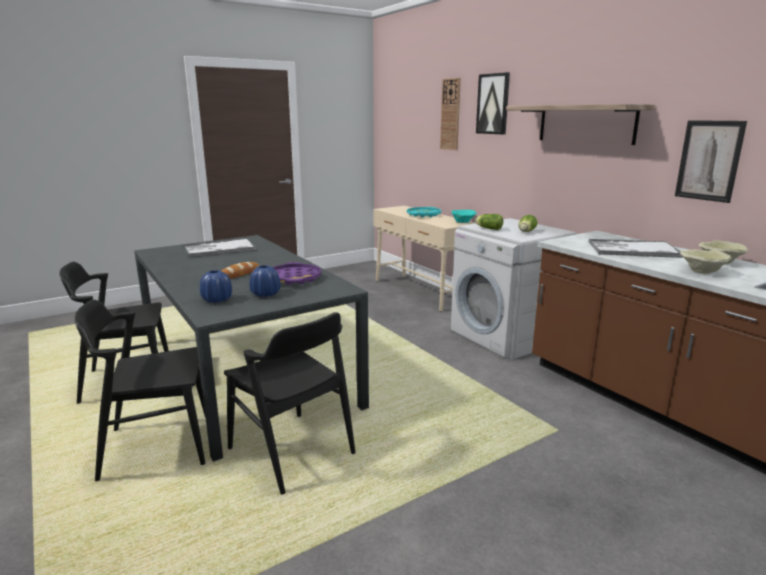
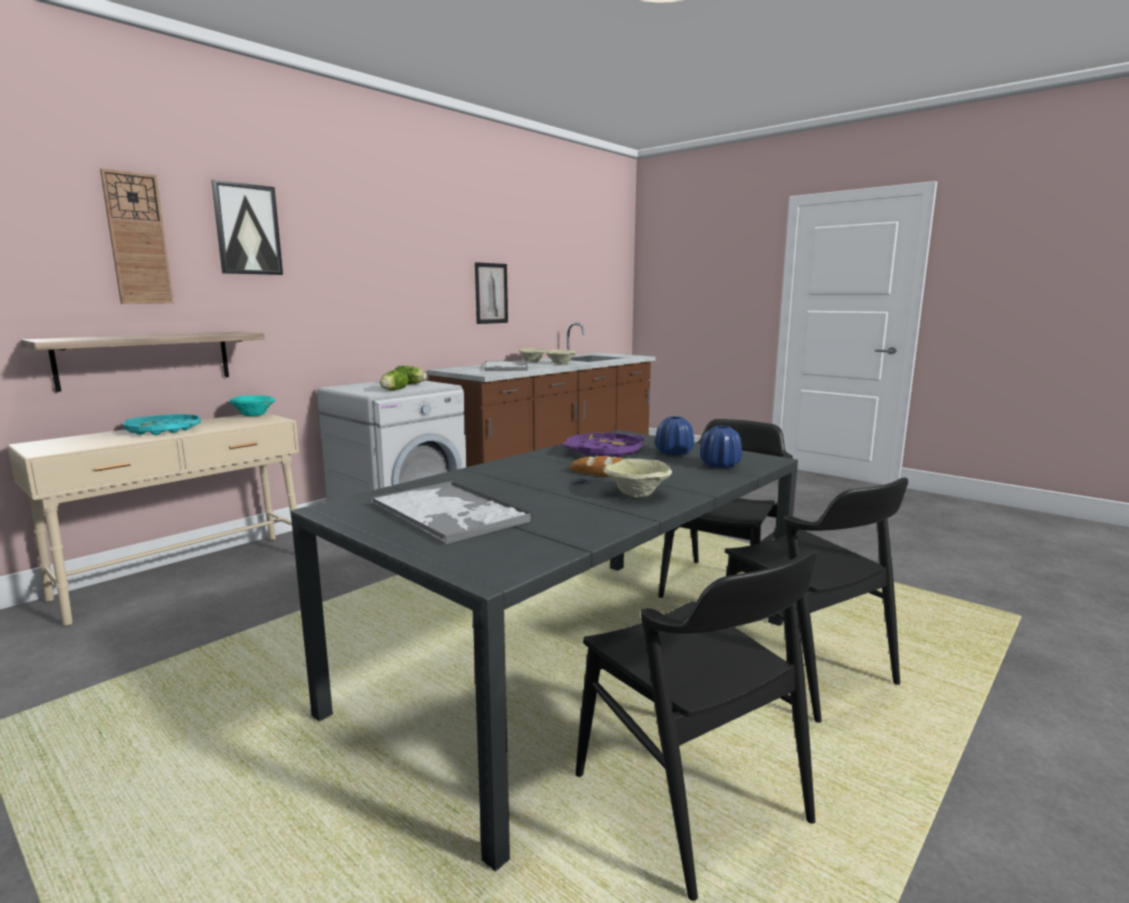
camera: 105 degrees left, 5 degrees down
shelf [506,104,655,145] -> shelf moved to [21,331,265,392]
none -> beige bowl [603,458,672,498]

